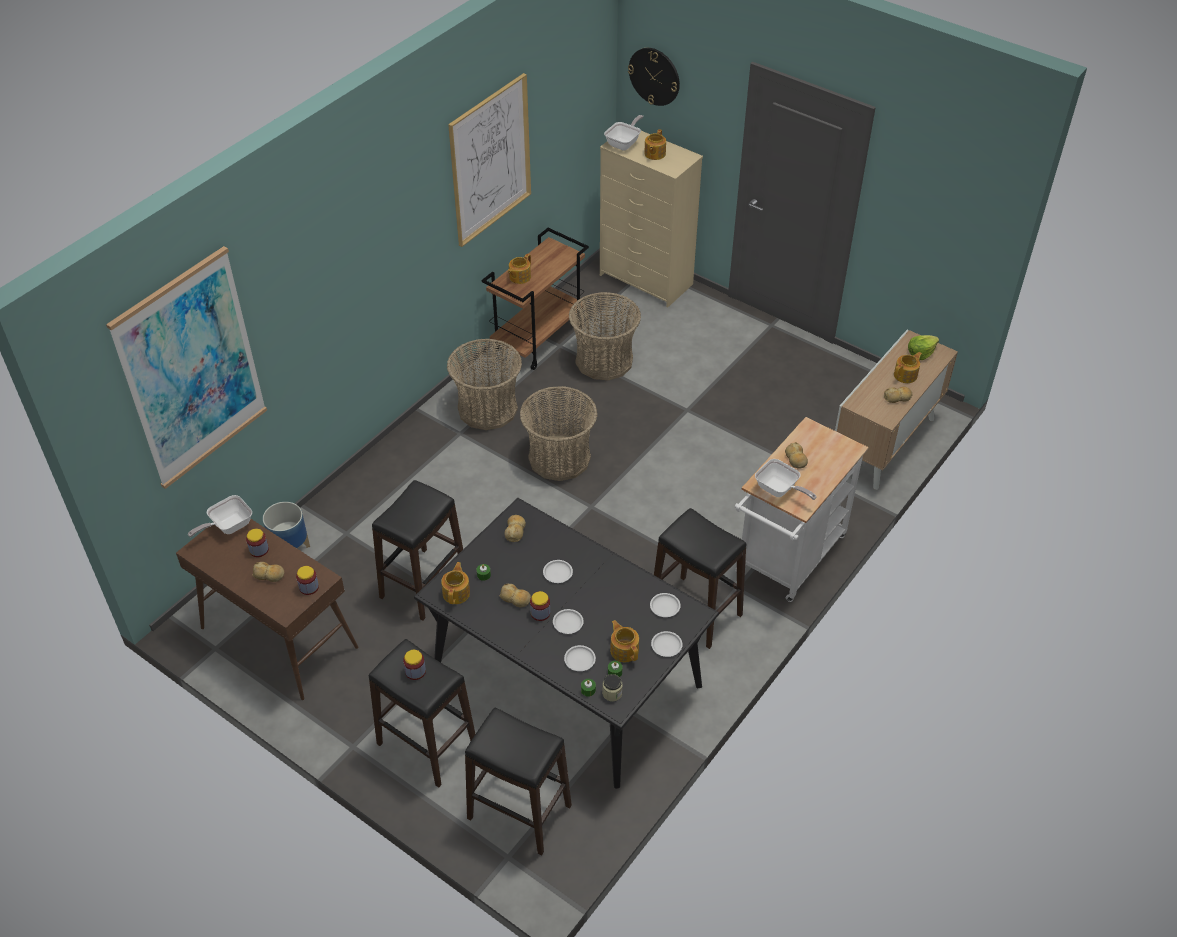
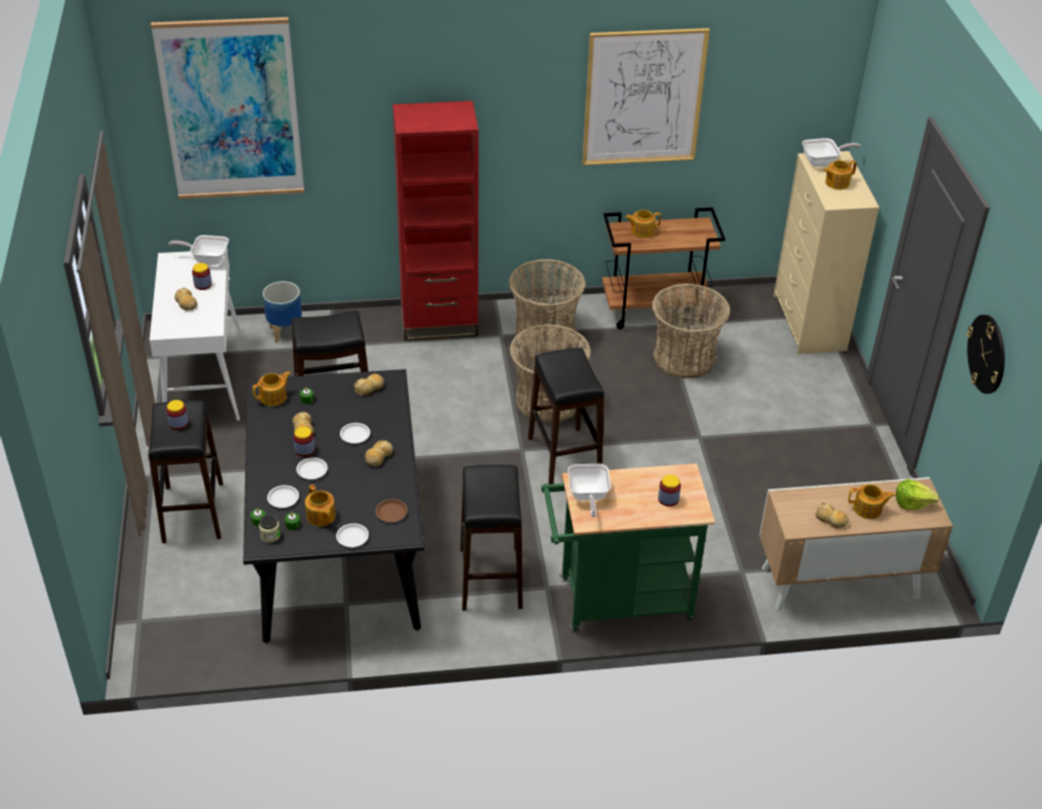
camera: 45 degrees right, 5 degrees down
brown console table [176,519,358,700] -> white console table [149,249,242,421]
jar [296,566,319,595] -> jar moved to [658,475,681,507]
black stool [465,707,572,855] -> black stool moved to [528,347,604,485]
teapot [610,620,639,662] -> teapot turned 135 degrees clockwise [305,484,336,526]
wall clock [628,48,680,106] -> wall clock moved to [967,315,1005,394]
white plate [650,593,681,617] -> brown plate [376,499,407,522]
white cart [735,417,869,602] -> green cart [541,463,715,631]
bread [785,442,808,468] -> bread moved to [365,440,393,467]
none -> red bookcase [393,101,479,341]

